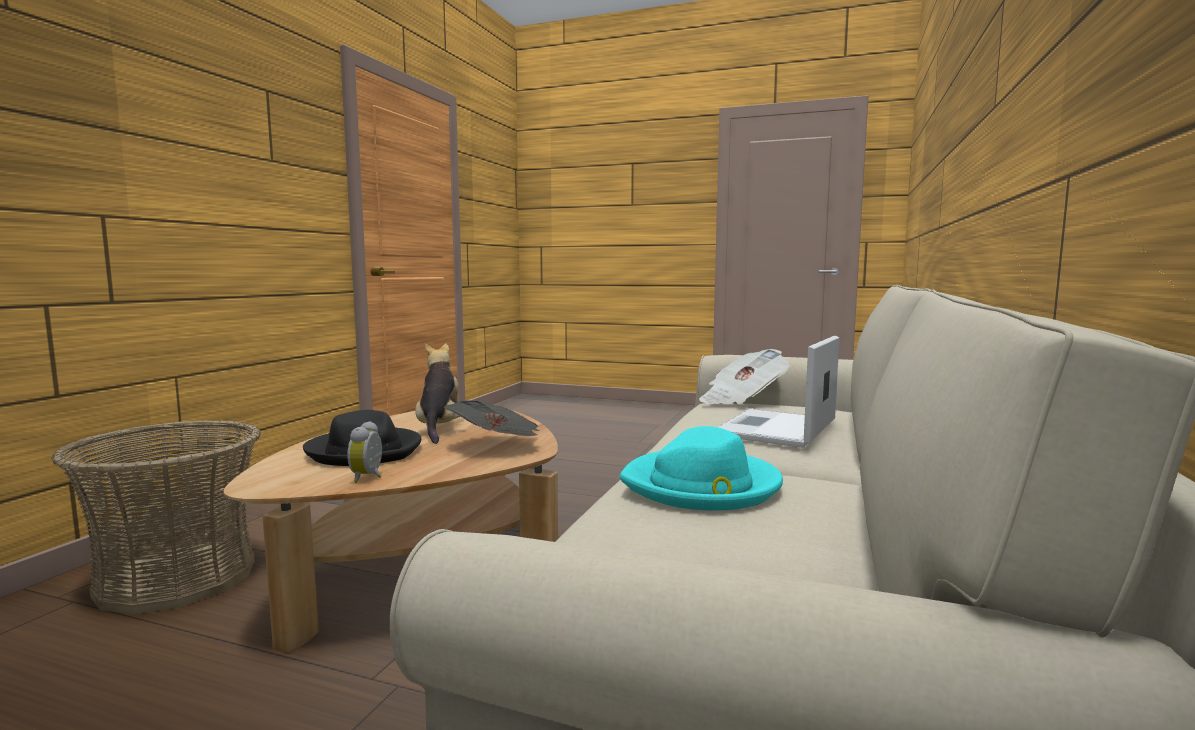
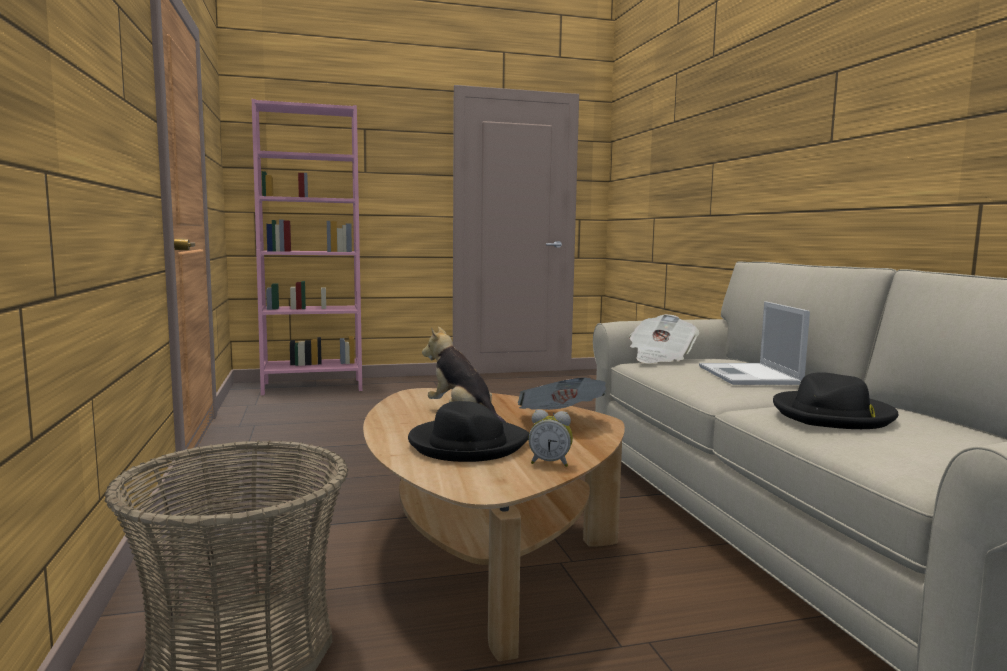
camera: 35 degrees left, 0 degrees up
alarm clock [348,421,382,483] -> alarm clock turned 45 degrees counterclockwise [528,410,573,467]
turquoise hat [620,426,783,511] -> black hat [773,372,899,429]
none -> pink bookcase [252,99,362,395]

